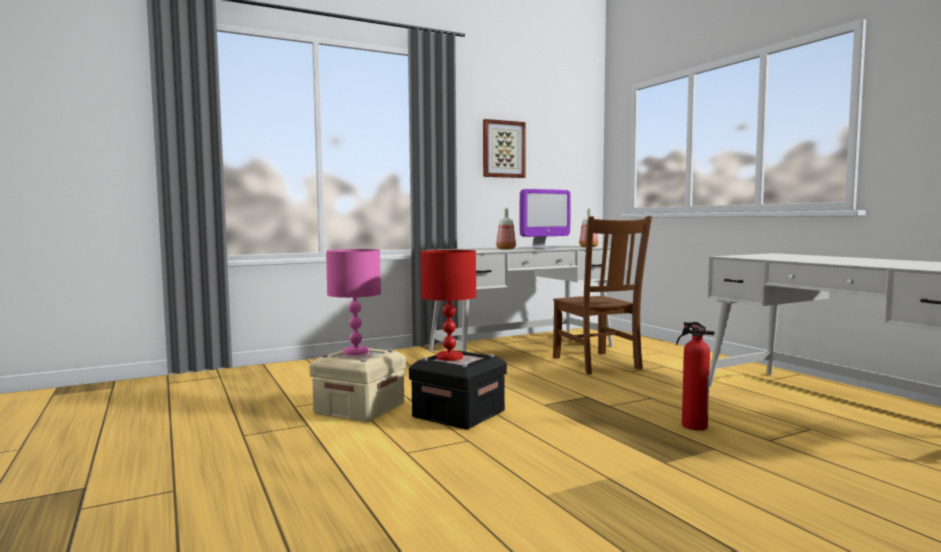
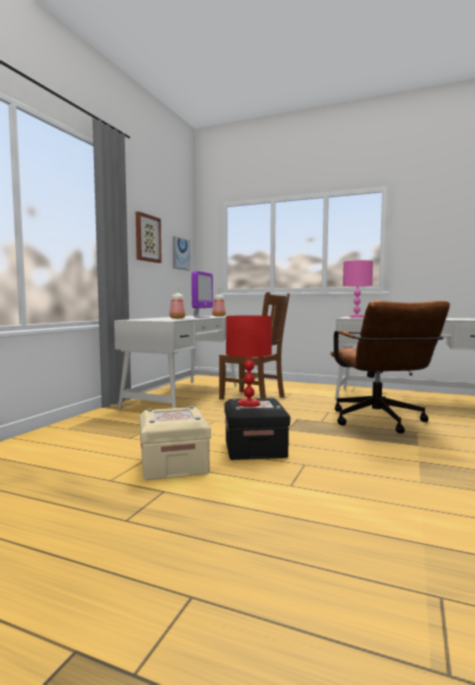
camera: 40 degrees left, 0 degrees up
pink table lamp [326,249,381,355] -> pink table lamp moved to [343,260,373,318]
fire extinguisher [676,322,715,430] -> brown office chair [330,301,450,434]
none -> picture [173,236,190,271]

